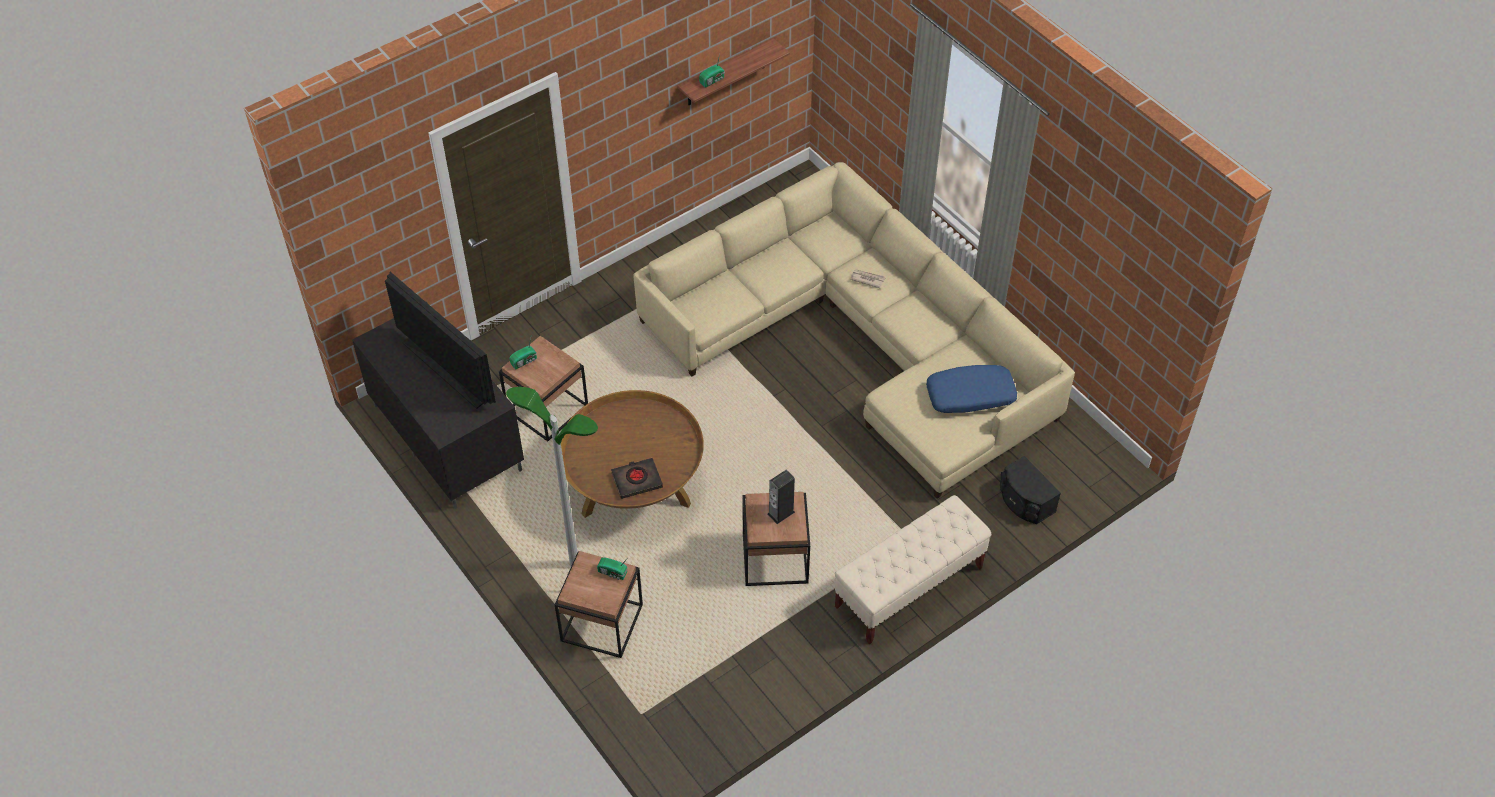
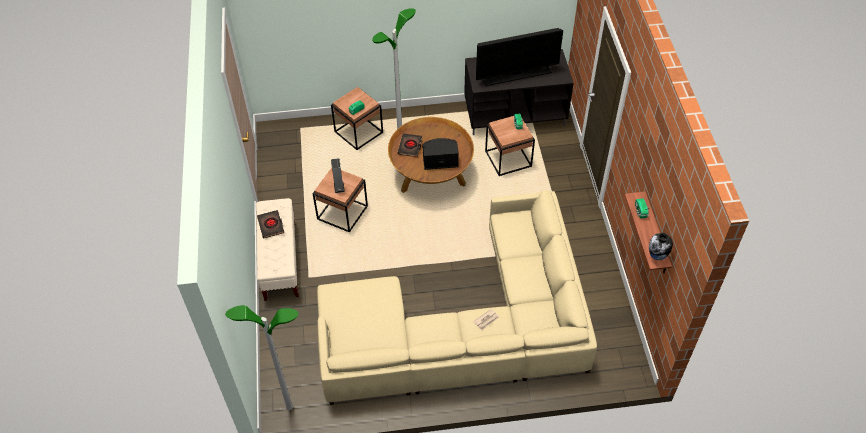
camera: 120 degrees right, 0 degrees up
blue pillow [926,365,1017,413] -> none
black speaker [1000,456,1061,524] -> black speaker moved to [422,138,459,170]
none -> floor lamp [225,305,299,410]
none -> black book [257,210,284,239]
none -> vase [649,233,673,260]

